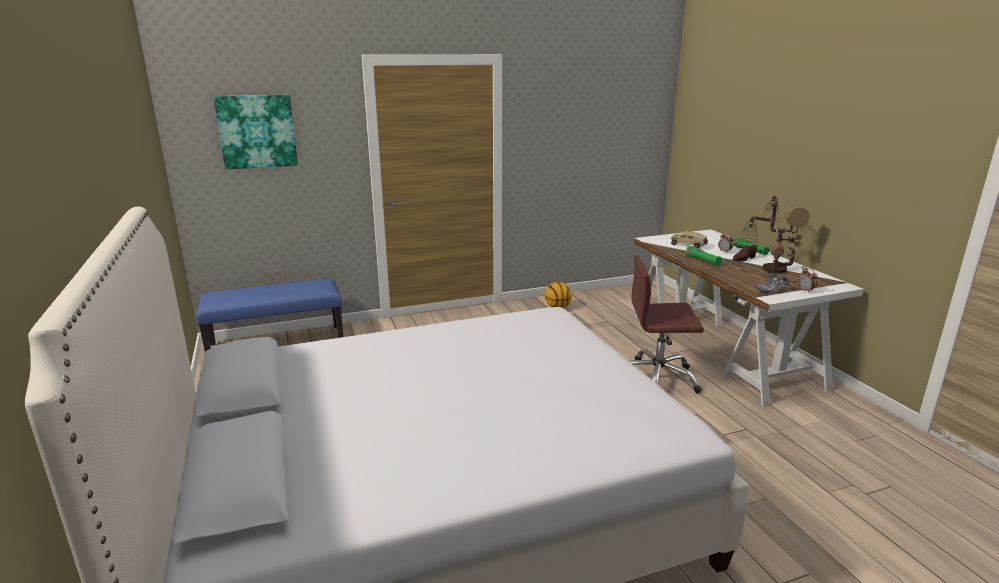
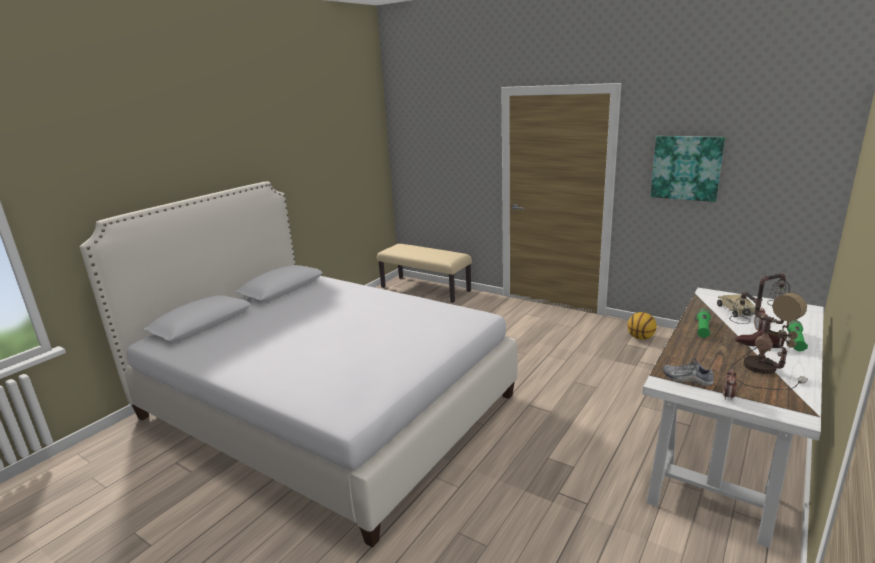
camera: 55 degrees right, 0 degrees up
blue bench [196,279,343,352] -> beige bench [377,244,472,303]
picture [214,95,298,169] -> picture moved to [651,136,725,202]
brown office chair [629,255,704,394] -> none

